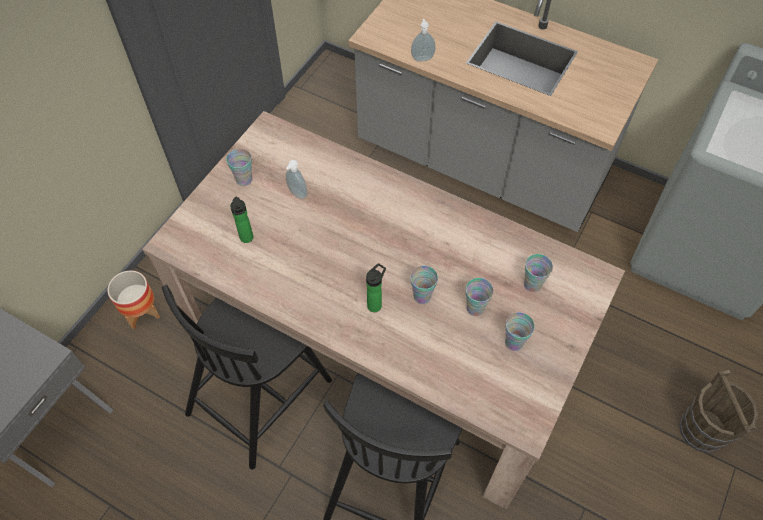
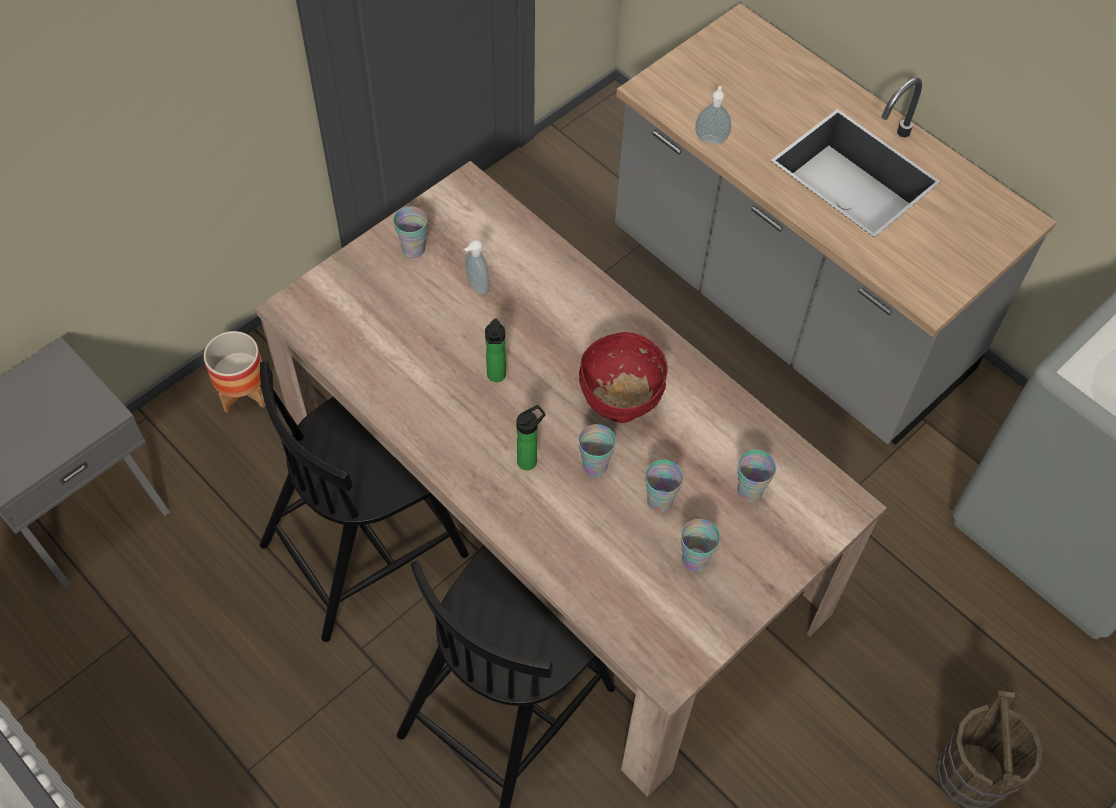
camera: 15 degrees right, 0 degrees up
bottle [230,197,254,243] -> bottle moved to [485,318,506,382]
none -> red bowl [579,332,668,423]

